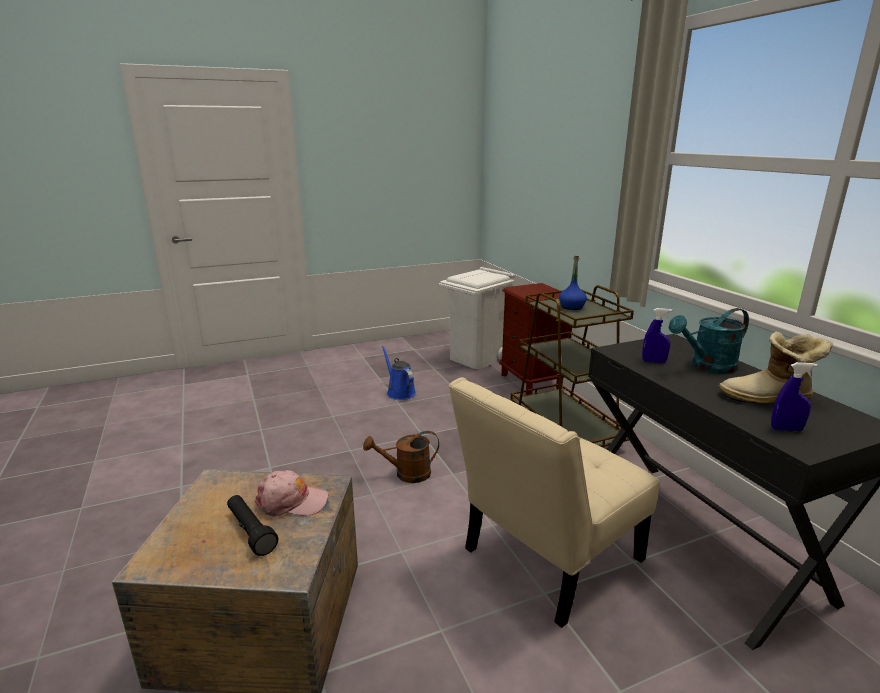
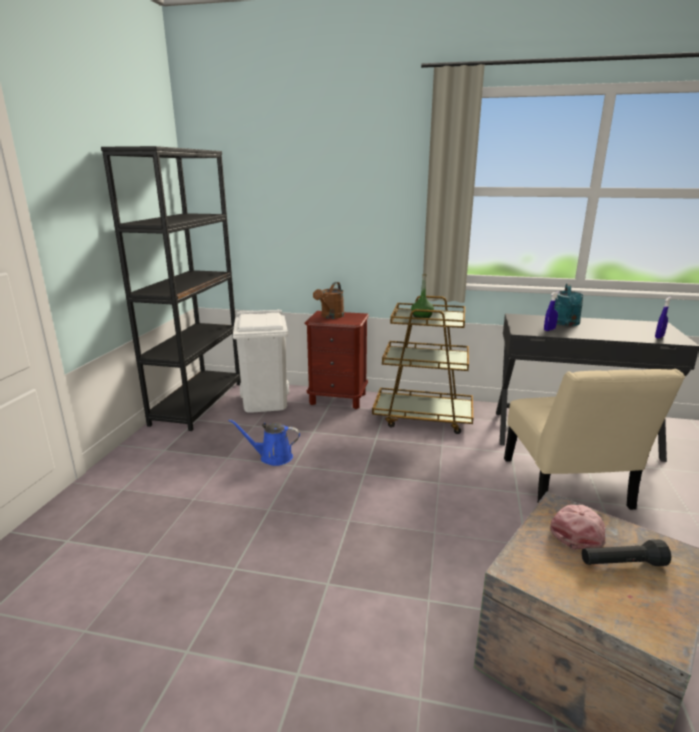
camera: 55 degrees left, 0 degrees up
brown watering can [363,431,439,483] -> brown watering can moved to [313,282,344,319]
blue bottle [559,256,587,310] -> green bottle [411,274,434,318]
boot [719,332,833,404] -> none
none -> black bookcase [101,146,241,431]

